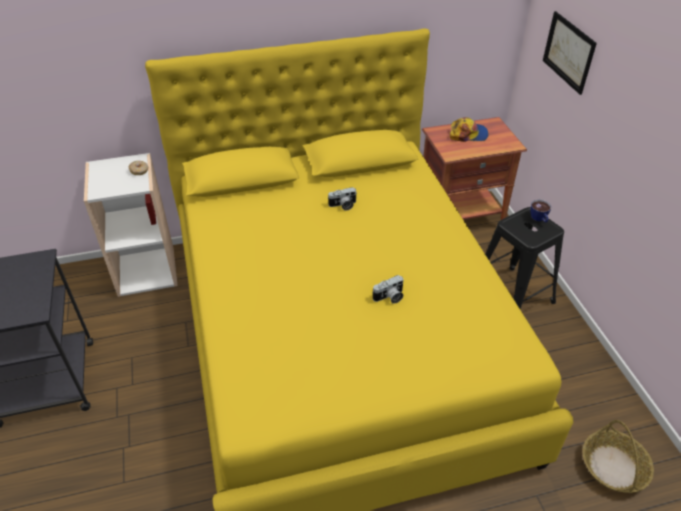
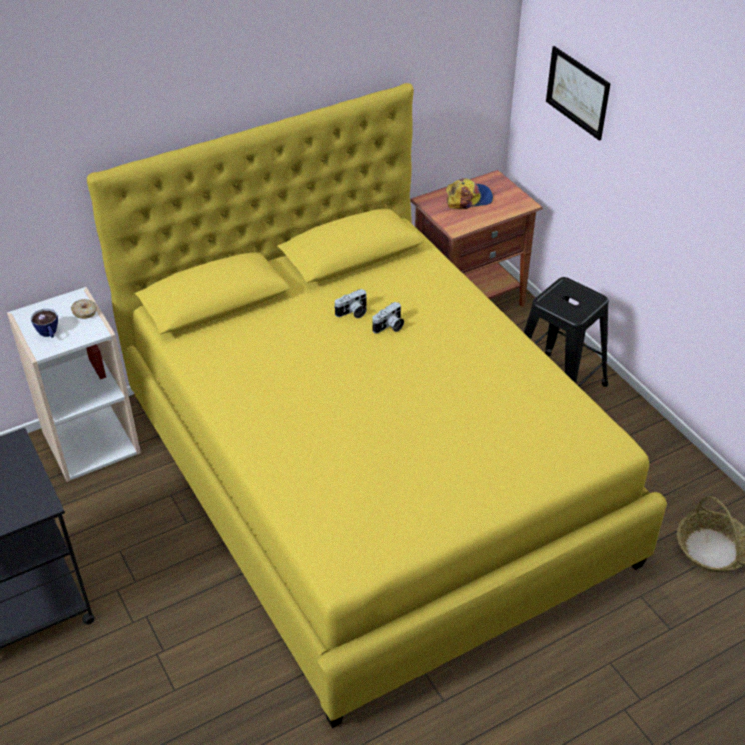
camera: 15 degrees left, 0 degrees up
camera [373,275,404,304] -> camera moved to [372,302,404,333]
cup [531,200,551,223] -> cup moved to [31,309,58,338]

